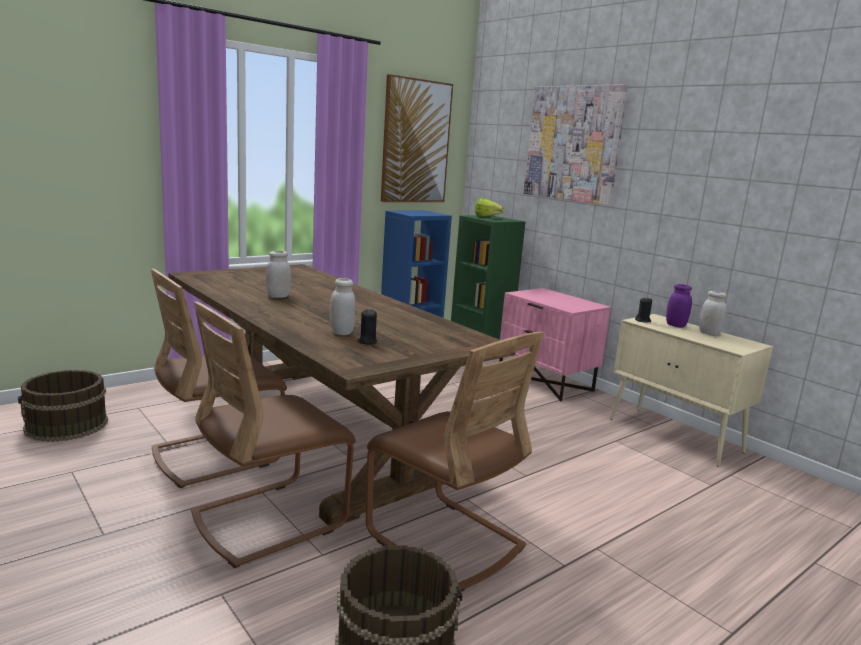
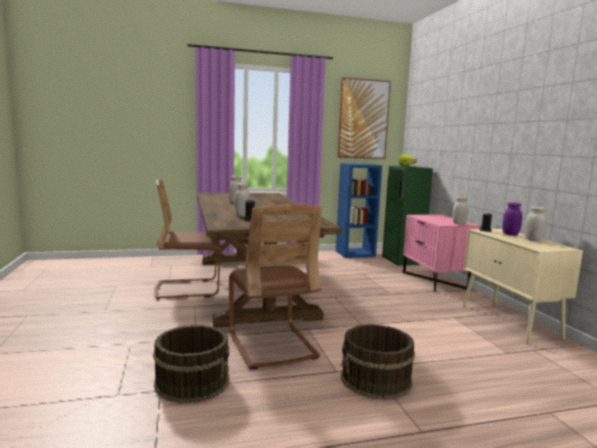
camera: 25 degrees right, 5 degrees down
brown bucket [18,370,108,442] -> brown bucket moved to [341,324,415,400]
brown chair [191,301,355,568] -> none
picture [524,84,628,205] -> none
none -> white jar [452,197,469,224]

